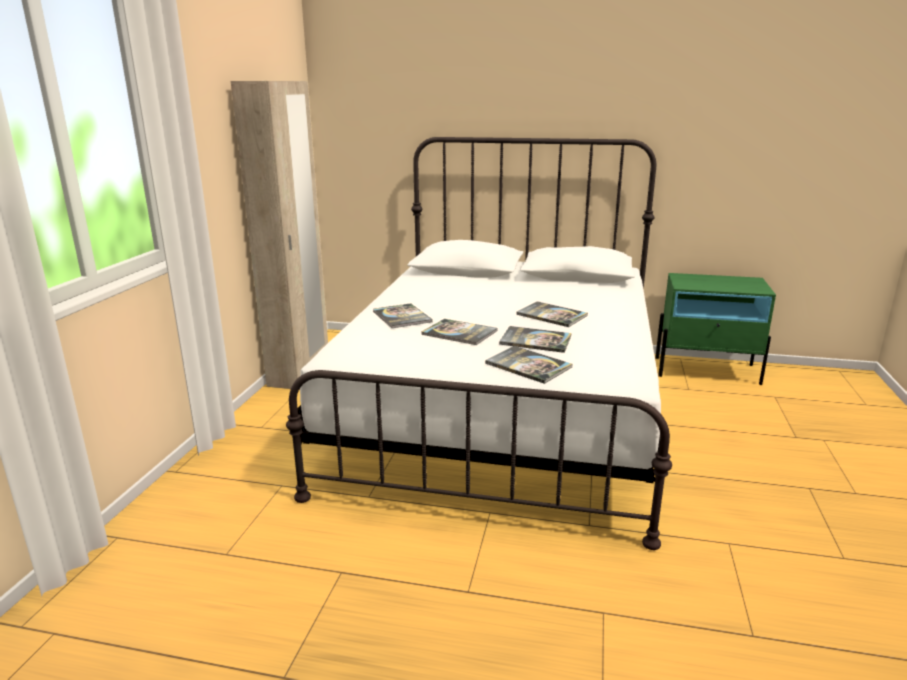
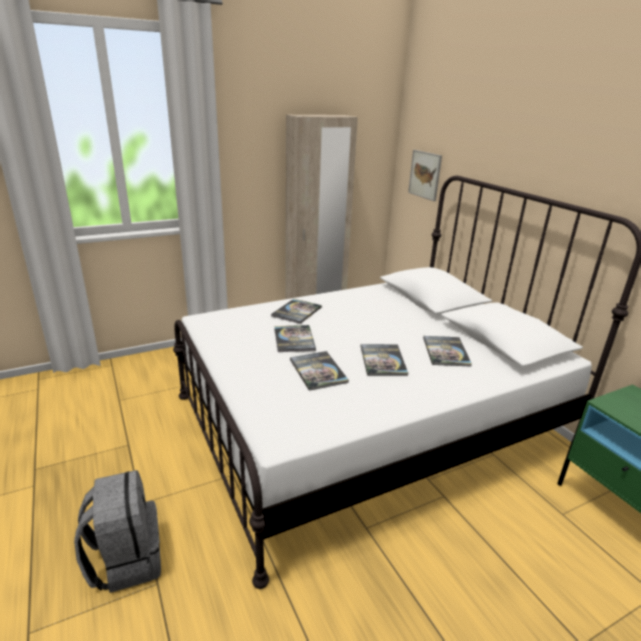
camera: 50 degrees right, 5 degrees up
book [485,346,572,384] -> book moved to [423,336,472,367]
none -> grey backpack [74,470,161,593]
none -> picture [408,150,442,201]

